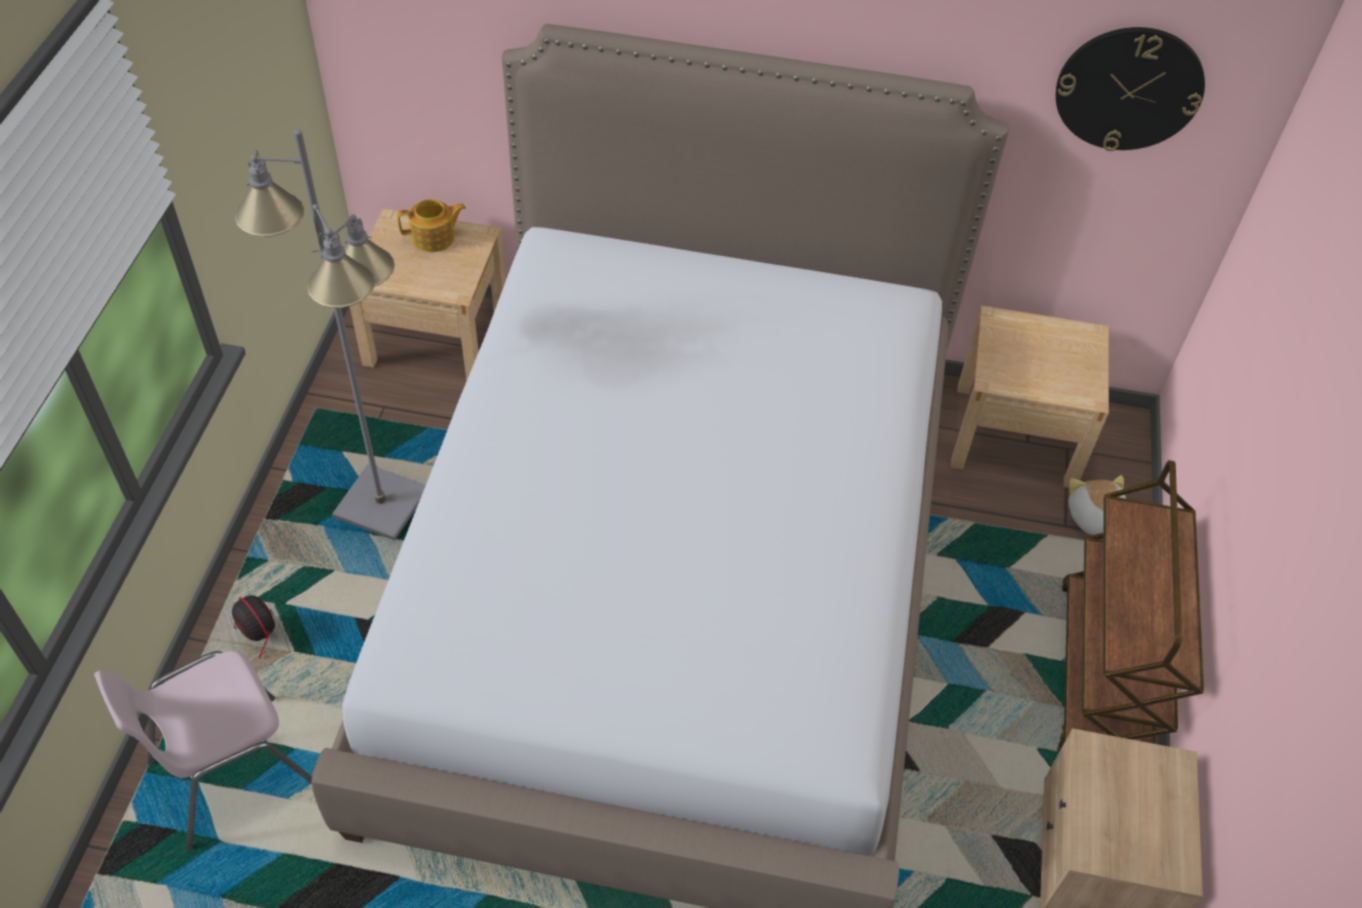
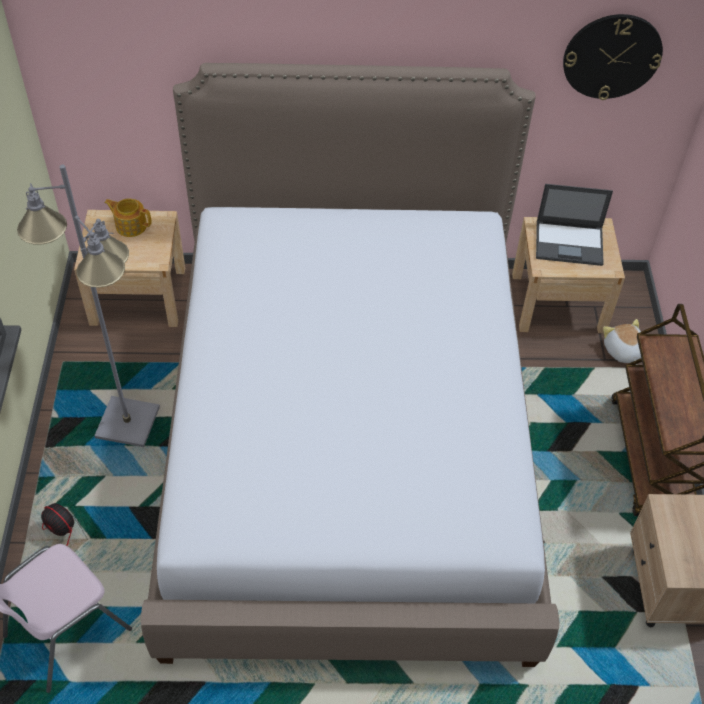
camera: 10 degrees left, 0 degrees up
teapot [397,199,466,252] -> teapot turned 135 degrees counterclockwise [104,198,152,237]
none -> laptop [536,184,613,266]

